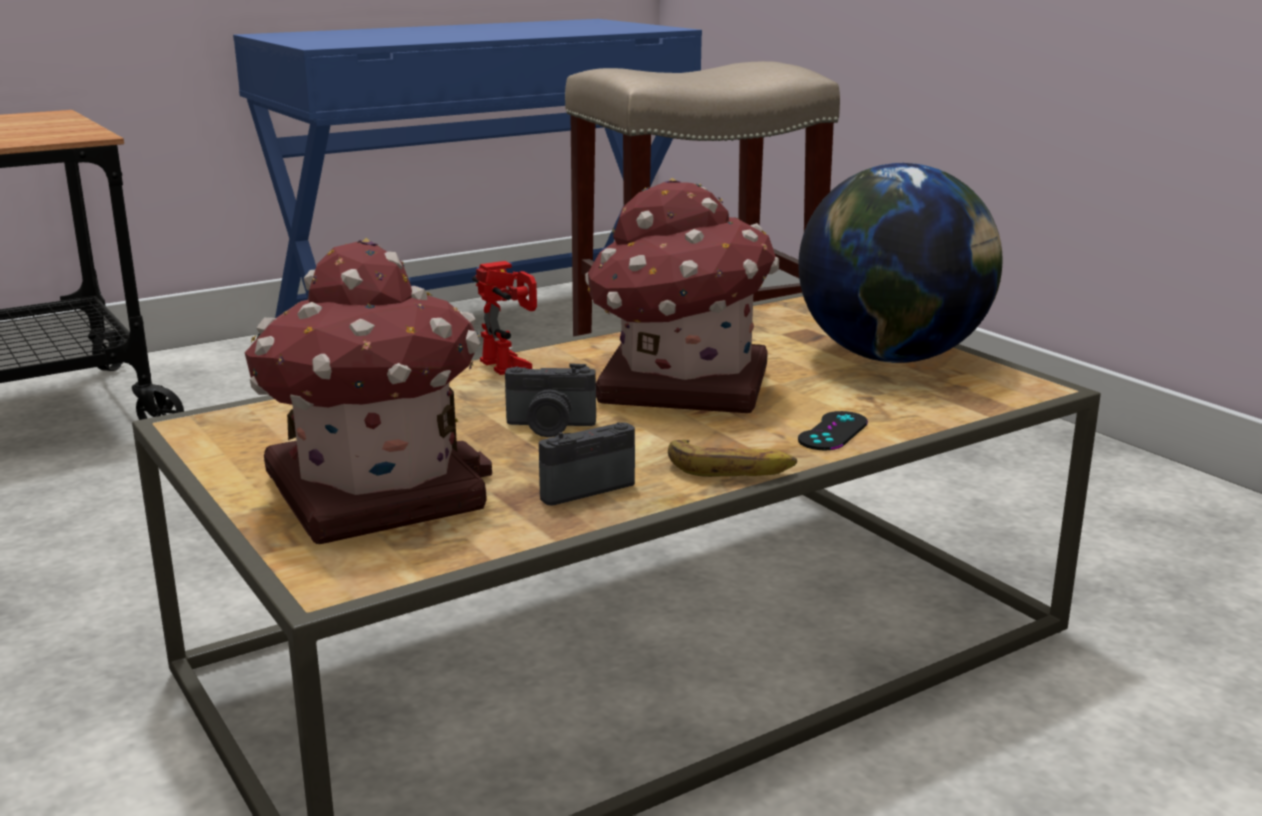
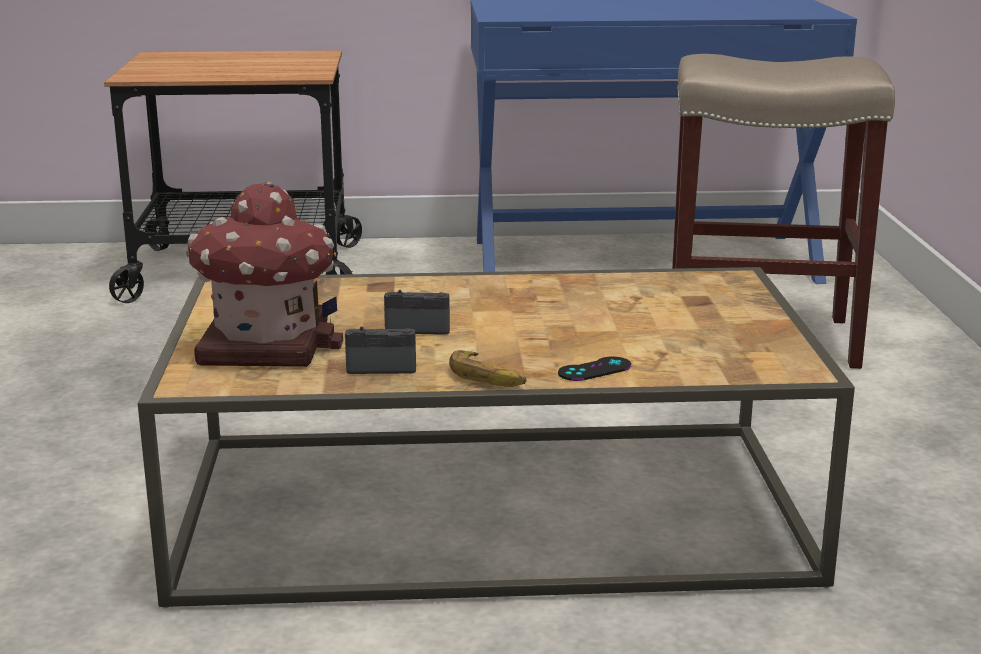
camera: 30 degrees right, 0 degrees up
toy robot [472,261,537,375] -> none
camera [505,363,596,437] -> camera turned 150 degrees clockwise [384,290,450,335]
toy house [585,178,779,413] -> none
globe [798,163,1003,363] -> none

